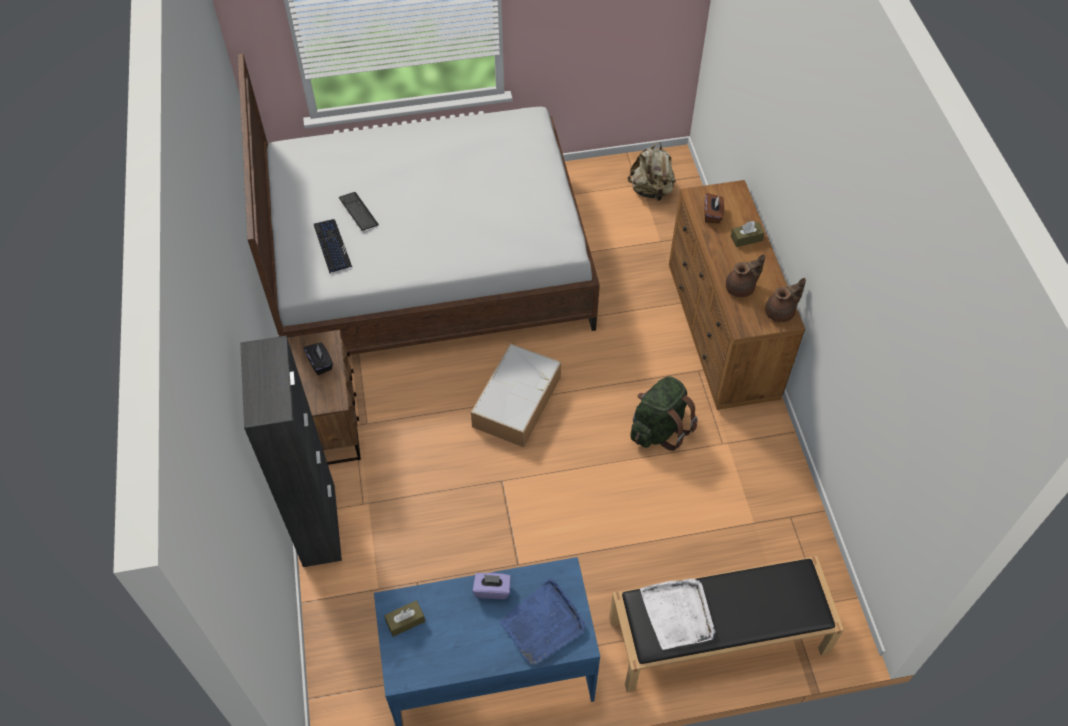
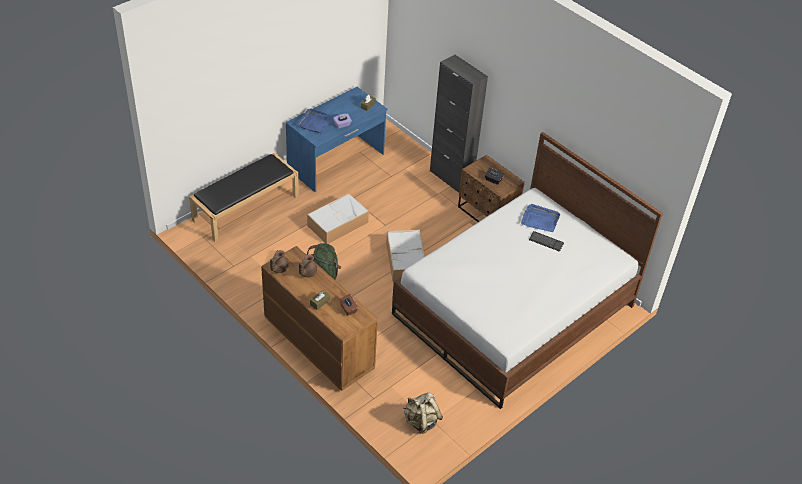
camera: 145 degrees right, 10 degrees down
keyboard [314,219,352,274] -> blue tray [521,204,560,232]
white tray [640,579,715,650] -> none
none -> storage box [307,193,369,244]

